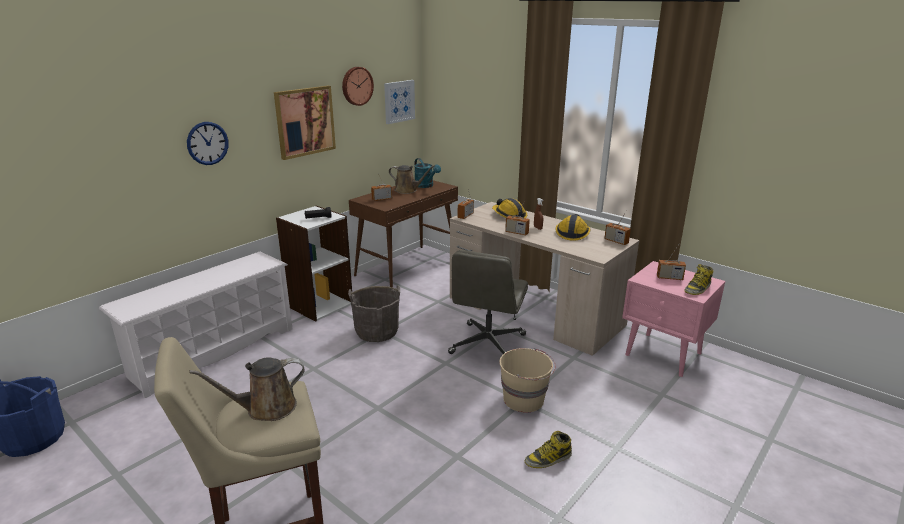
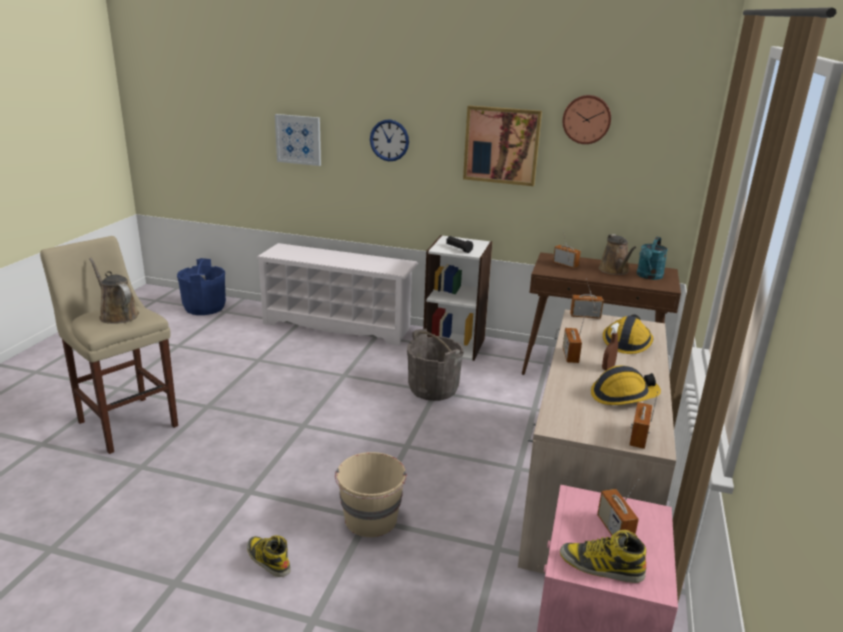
camera: 65 degrees right, 0 degrees up
picture [384,80,415,124] -> picture moved to [275,114,321,166]
grey office chair [448,250,528,354] -> none

